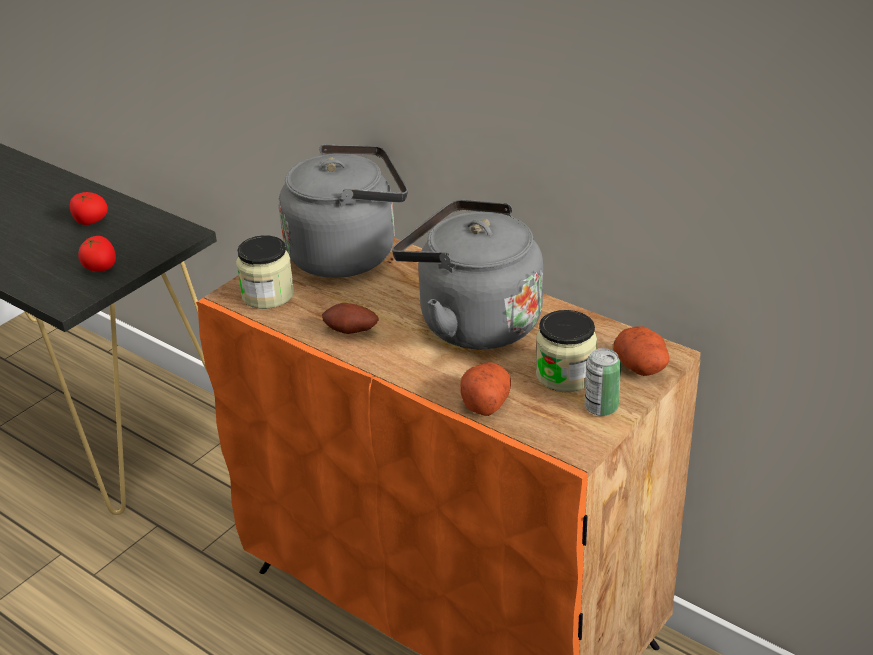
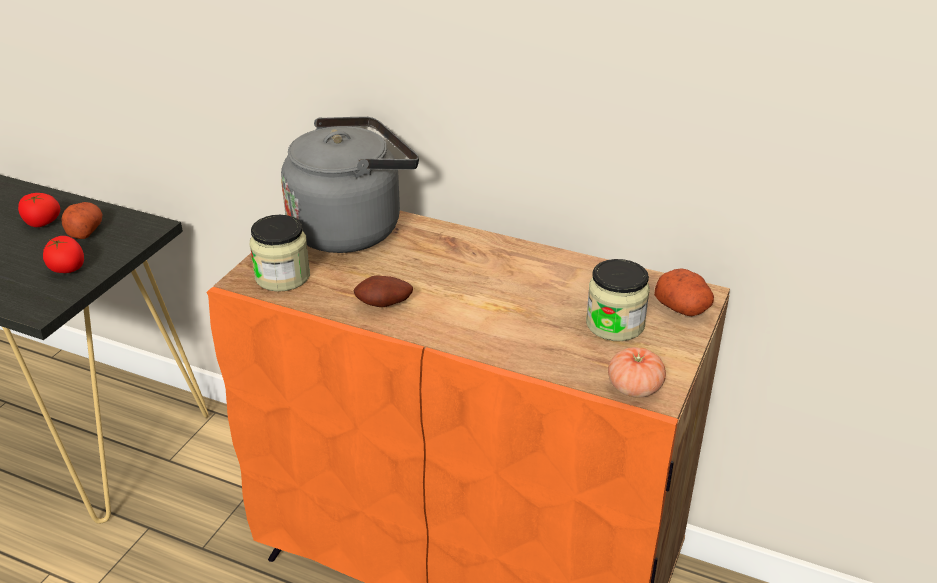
camera: 15 degrees left, 0 degrees up
grey kettle [392,200,543,349] -> none
potato [460,362,511,416] -> potato moved to [61,202,102,239]
can [585,348,621,416] -> none
none -> tomato [608,347,666,398]

